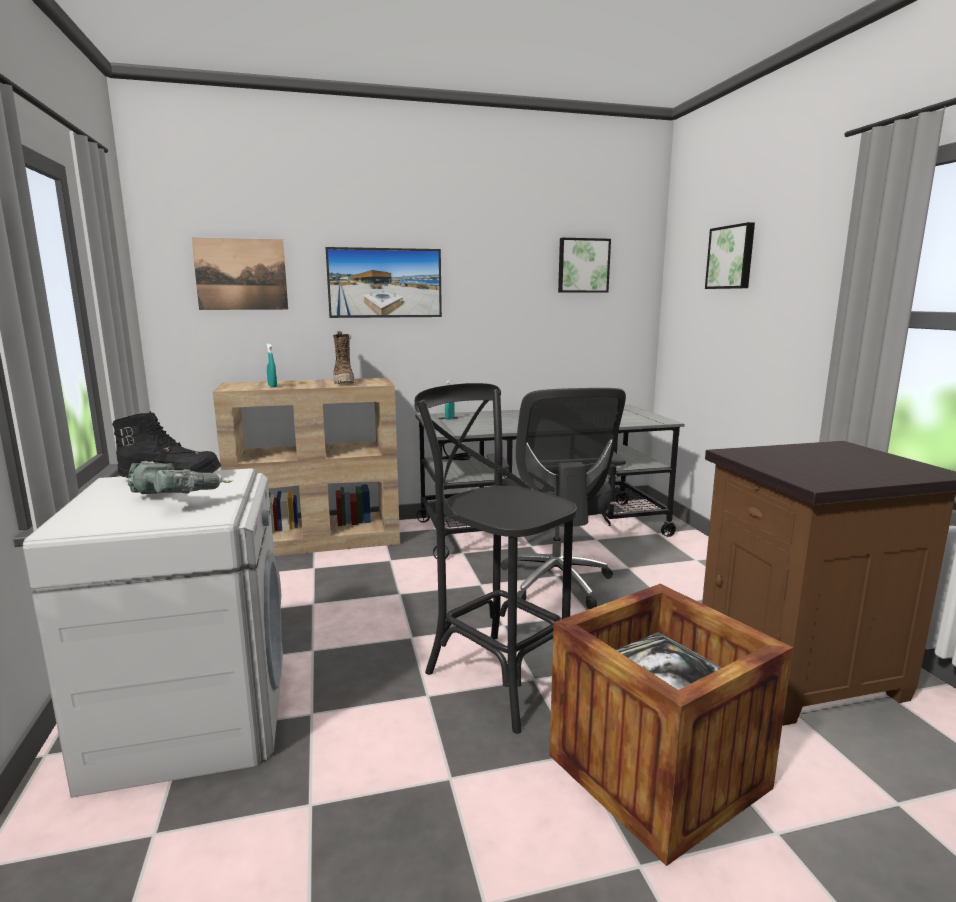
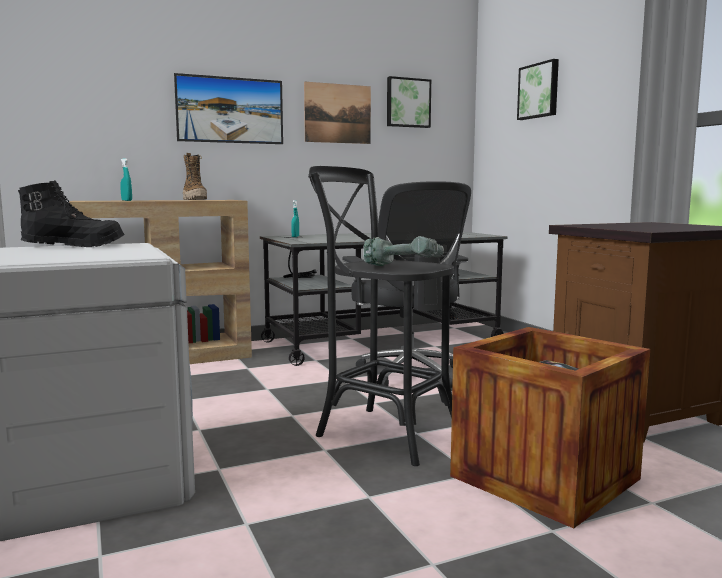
camera: 10 degrees left, 5 degrees down
power drill [128,461,234,494] -> power drill moved to [363,236,444,266]
picture [191,238,288,310] -> picture moved to [304,81,371,144]

